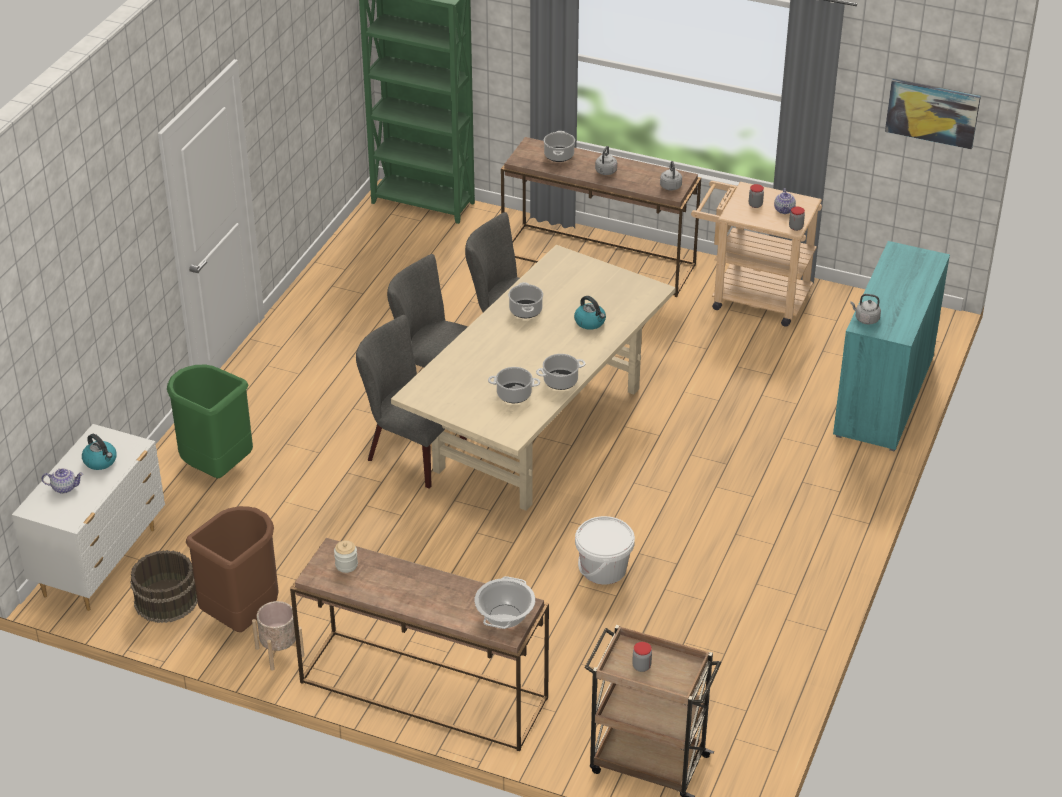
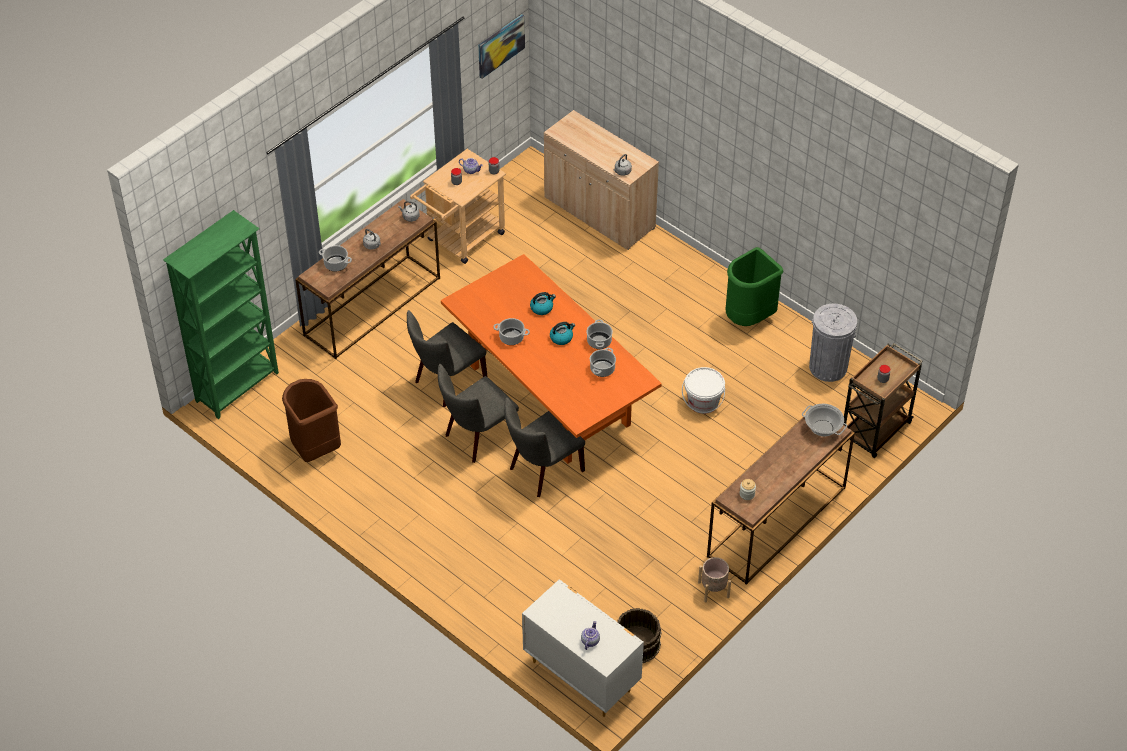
camera: 70 degrees left, 10 degrees up
kettle [82,434,117,470] -> kettle moved to [550,322,575,345]
green trash can [167,365,253,478] -> green trash can moved to [726,247,784,326]
brown trash can [186,506,279,632] -> brown trash can moved to [282,379,341,462]
beige dining table [391,245,676,511] -> orange dining table [441,254,662,464]
turquoise cabinet [833,241,950,451] -> beige cabinet [544,110,659,250]
none -> grey trash can [809,304,857,382]

